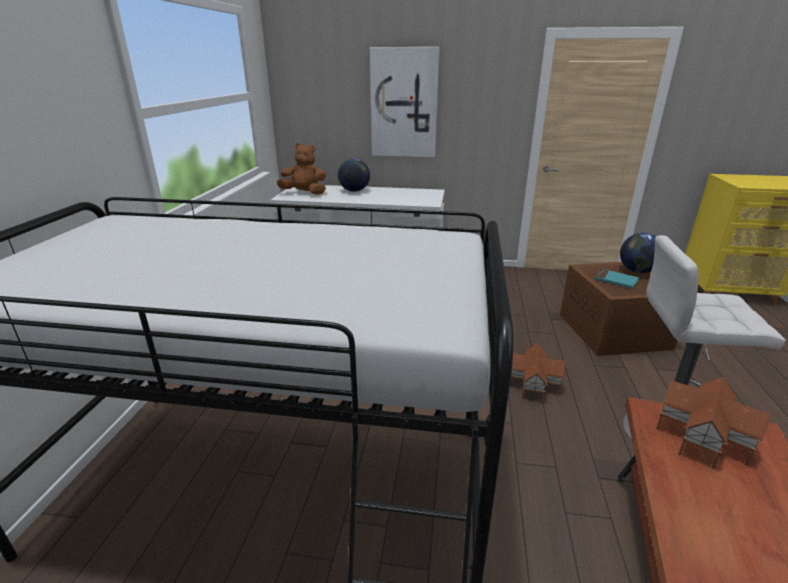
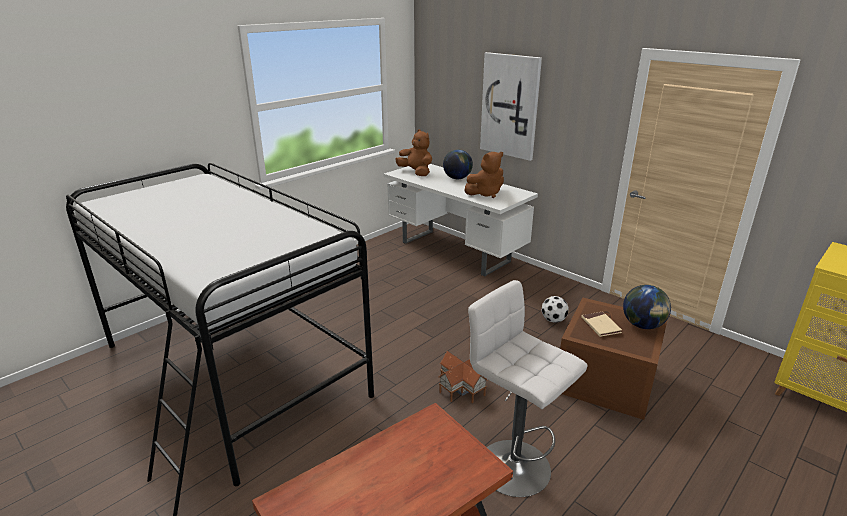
camera: 35 degrees right, 0 degrees up
turquoise book [595,269,639,288] -> beige book [582,311,622,337]
toy house [656,377,771,469] -> none
none -> brown plush toy [464,152,504,198]
none -> football [542,296,569,323]

